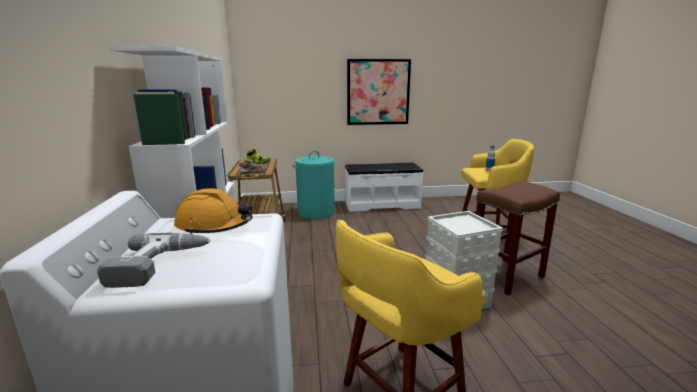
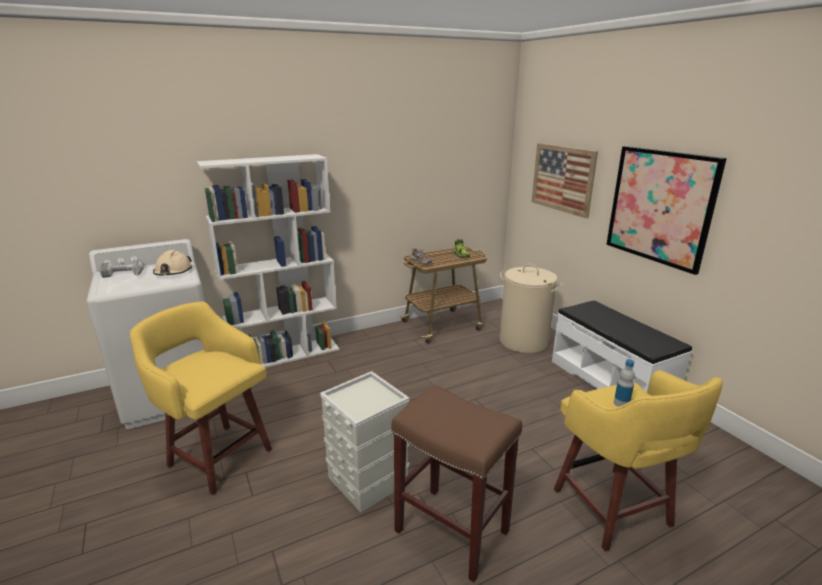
camera: 70 degrees right, 5 degrees up
orange hard hat [174,189,253,234] -> beige hard hat [153,250,192,275]
turquoise laundry basket [292,151,336,219] -> beige laundry basket [500,264,563,353]
none -> picture [532,143,598,218]

